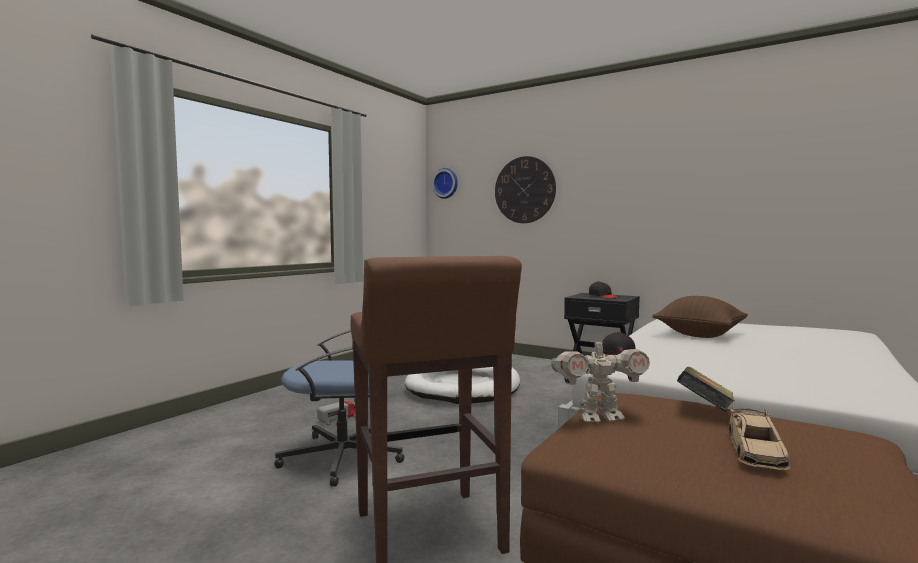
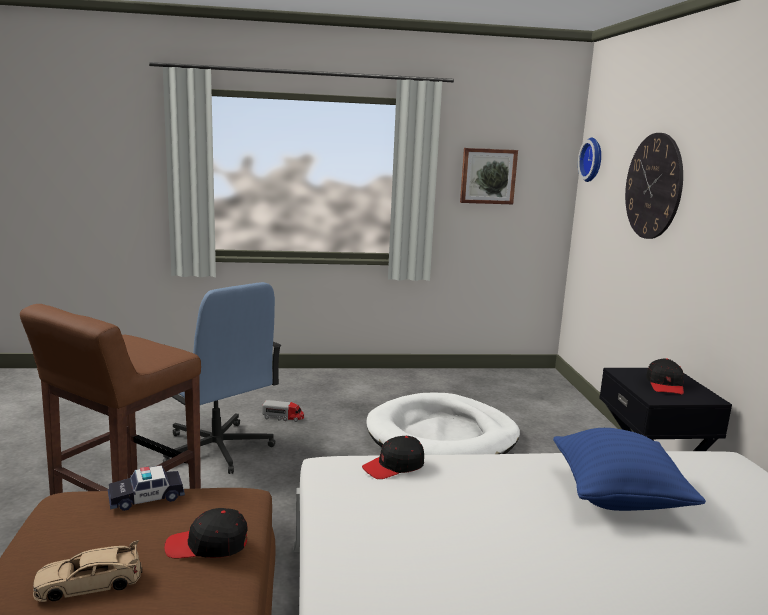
camera: 50 degrees right, 10 degrees up
toy robot [551,334,650,422] -> toy car [108,465,185,511]
brown pillow [652,296,748,338] -> blue pillow [553,428,706,511]
book [677,367,735,412] -> black cap [164,508,248,559]
none -> picture [460,148,518,204]

